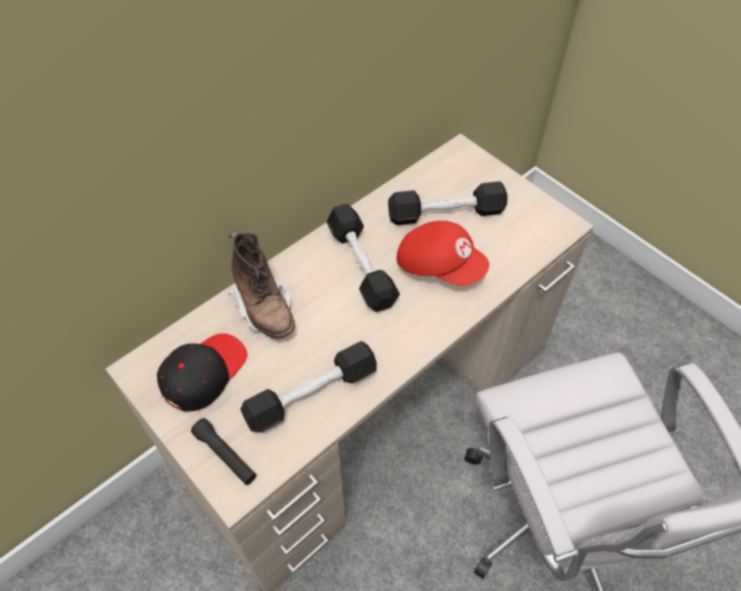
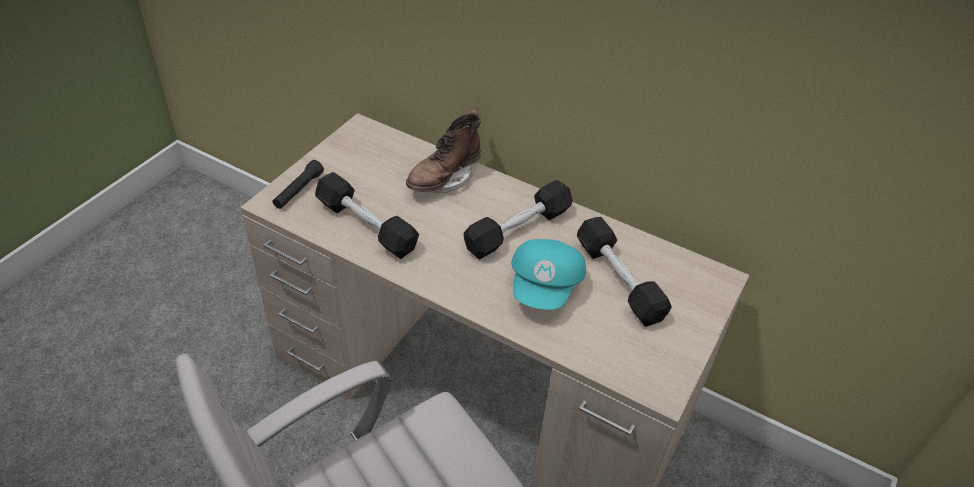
camera: 70 degrees right, 10 degrees down
black cap [157,333,247,412] -> none
red cap [397,221,489,286] -> turquoise cap [511,239,586,310]

